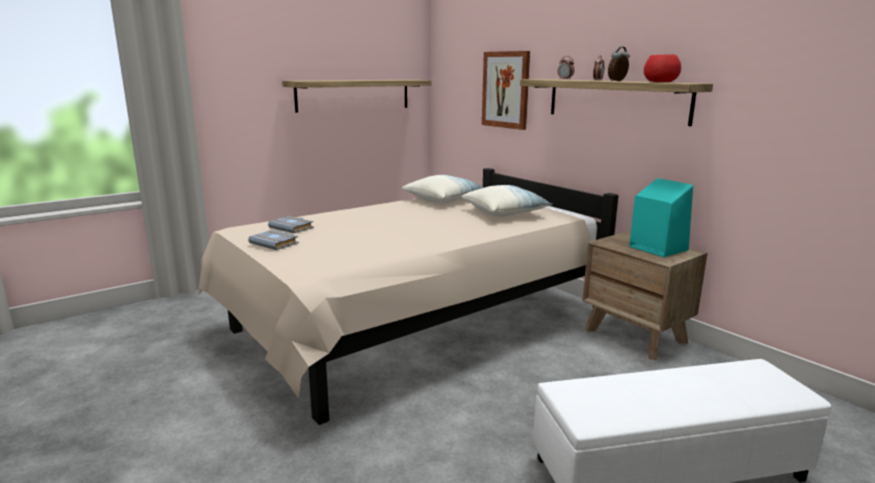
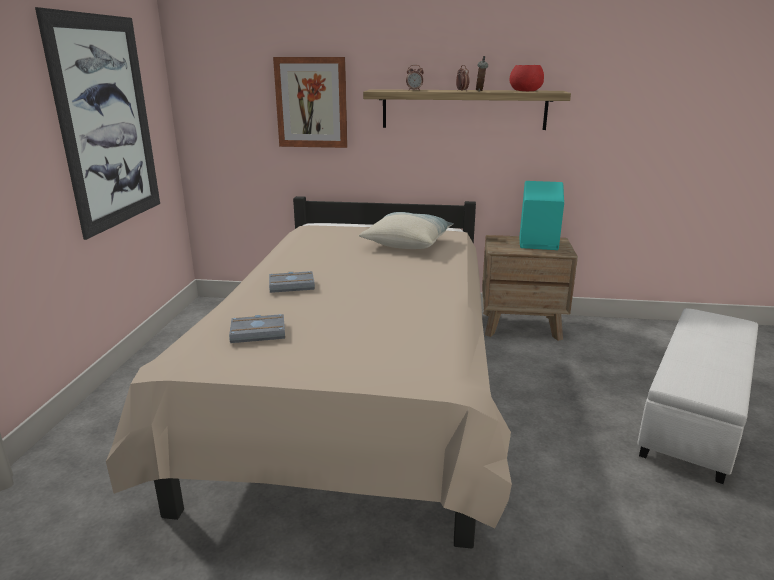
camera: 45 degrees left, 5 degrees up
grey book [248,230,299,250] -> grey book moved to [269,271,315,293]
shelf [282,80,432,113] -> picture [35,7,160,240]
pillow [402,175,484,203] -> none

